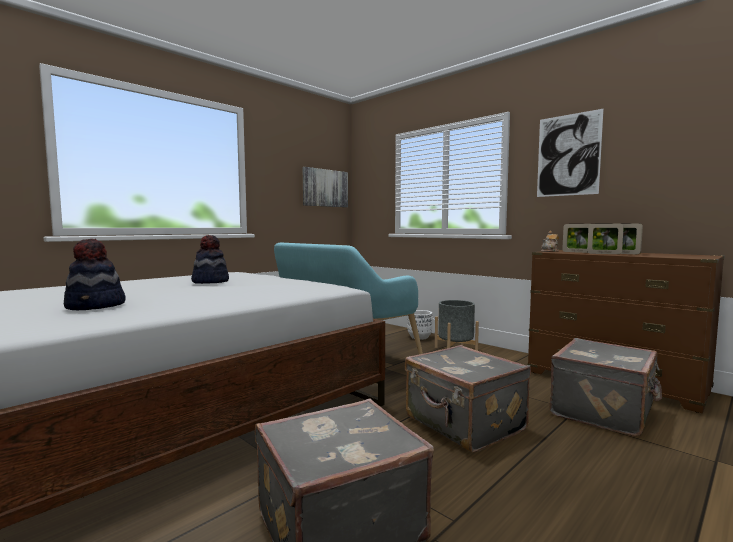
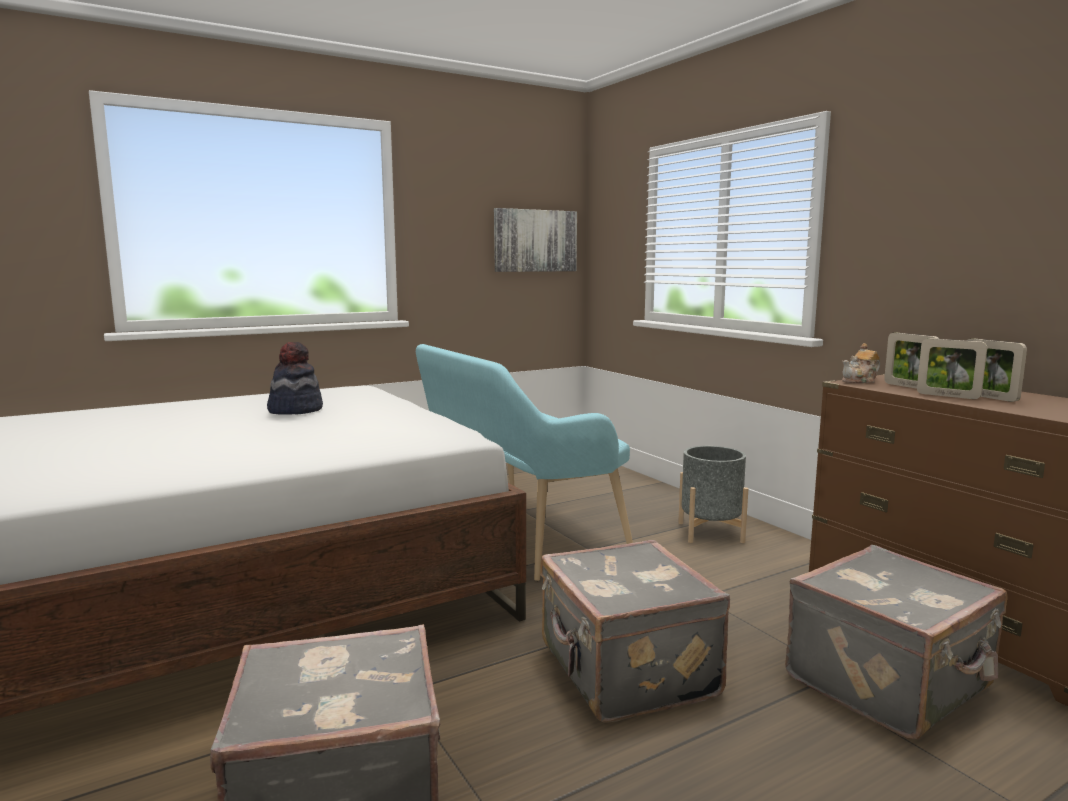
camera: 15 degrees right, 5 degrees up
hat [64,239,126,310] -> none
white planter [407,310,432,340] -> none
picture [537,109,604,197] -> none

